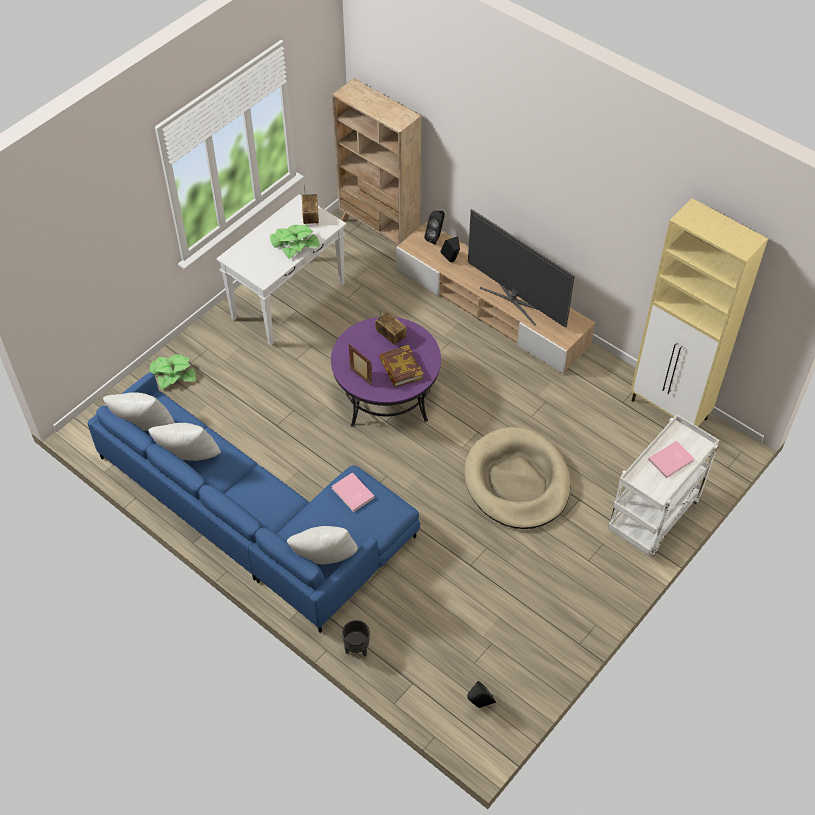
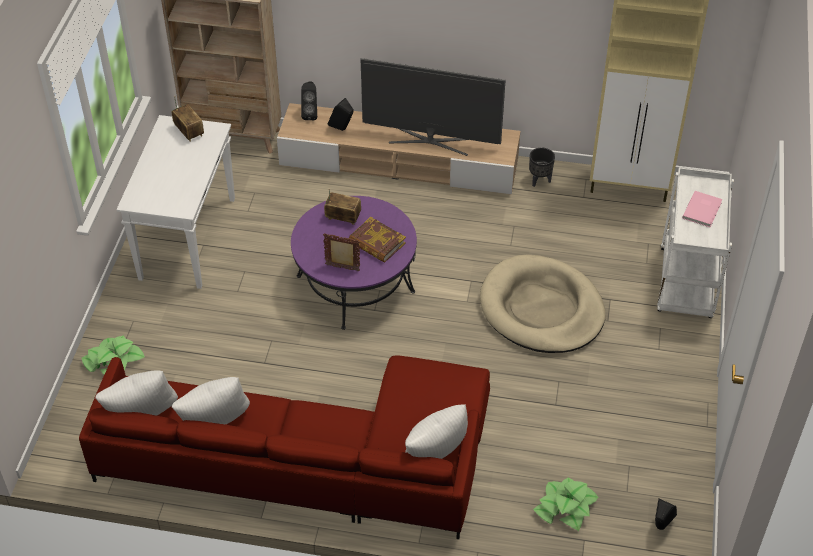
camera: 30 degrees left, 5 degrees down
blue sofa [87,373,420,633] -> red sofa [79,355,490,539]
potted plant [270,225,320,259] -> potted plant moved to [533,477,598,531]
pink book [332,472,375,512] -> none
black planter [342,620,370,657] -> black planter moved to [529,147,555,187]

